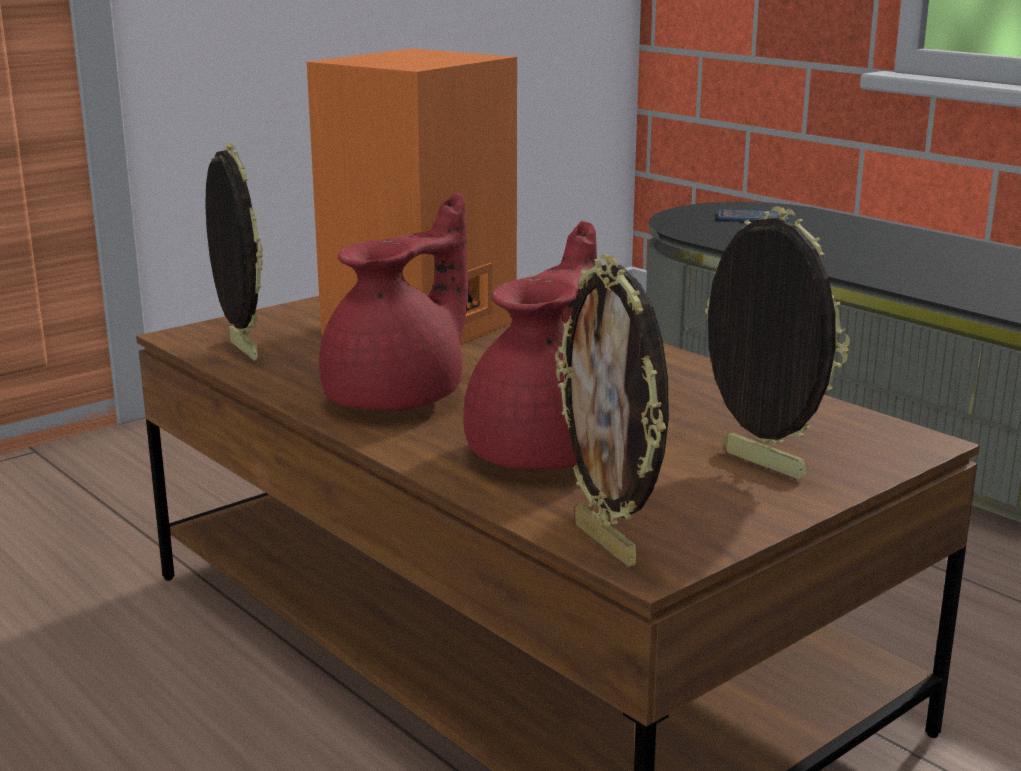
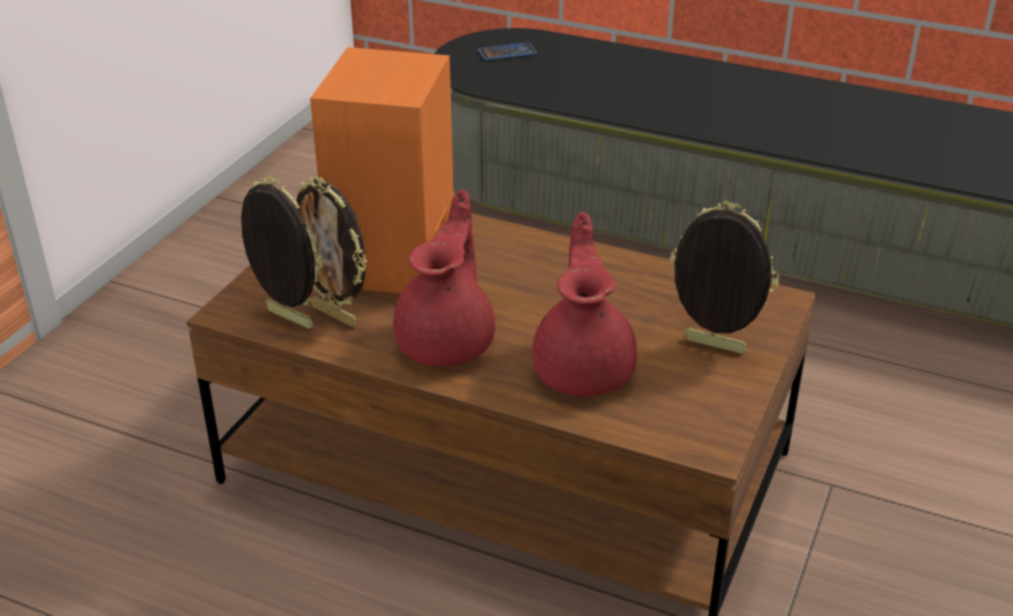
camera: 25 degrees left, 15 degrees up
picture frame [555,254,669,567] -> picture frame moved to [296,176,367,327]

